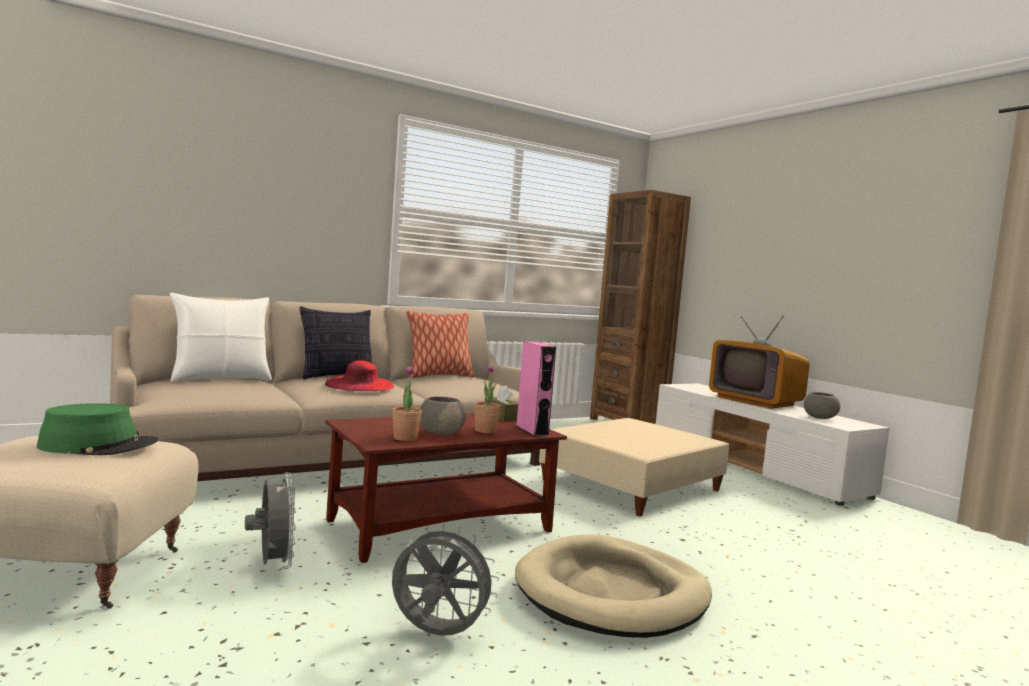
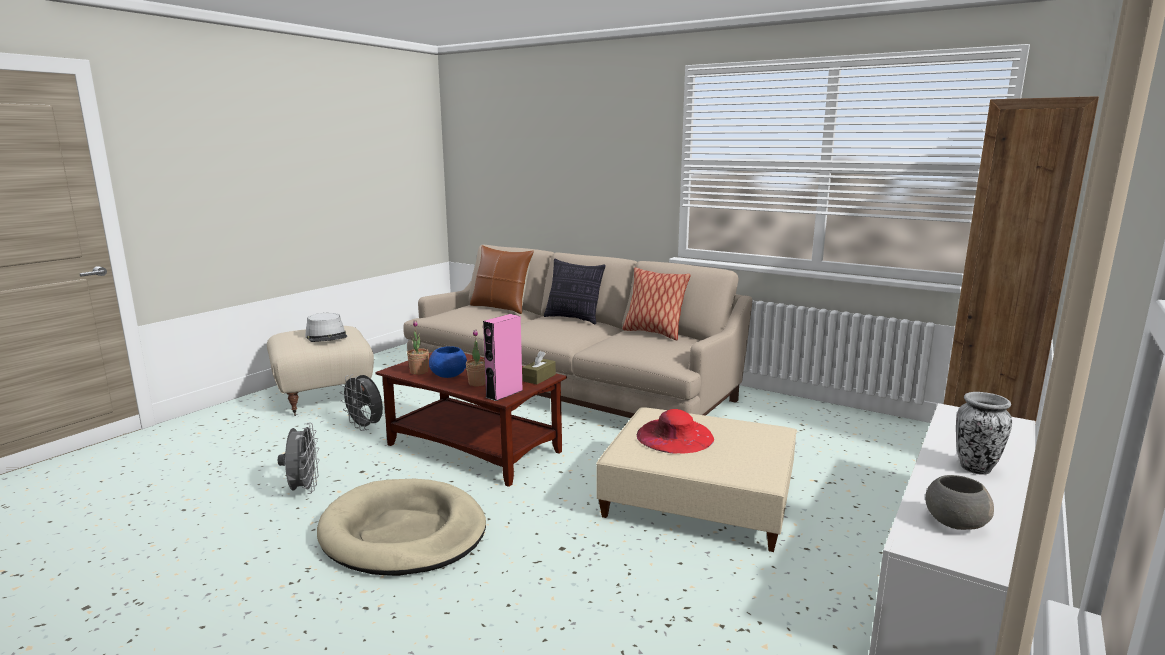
camera: 65 degrees right, 10 degrees up
green hat [37,403,159,455] -> grey hat [305,313,347,342]
white pillow [170,293,272,382] -> brown pillow [470,245,534,314]
grey fan [245,472,296,569] -> grey fan turned 90 degrees clockwise [340,374,383,431]
red hat [325,361,394,391] -> red hat moved to [637,409,714,453]
grey bowl [420,397,466,435] -> blue bowl [429,346,467,378]
television [709,315,810,409] -> vase [956,392,1012,475]

